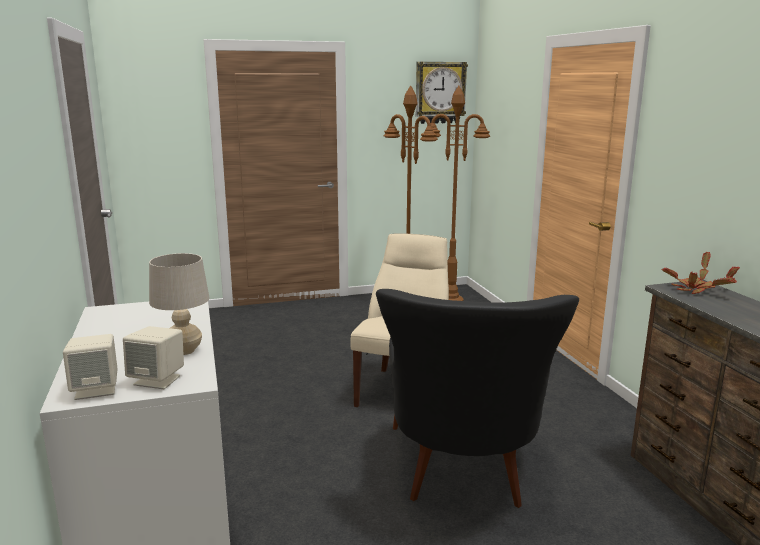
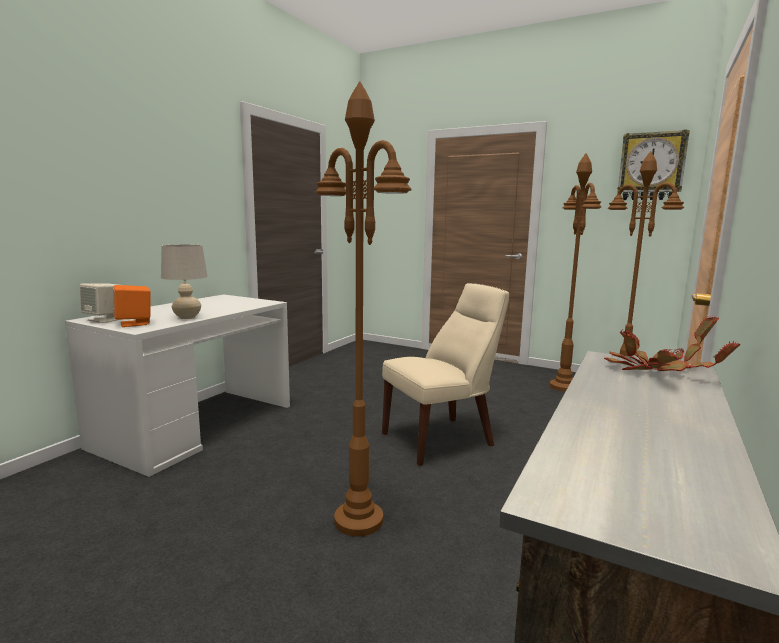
camera: 45 degrees right, 5 degrees down
beige speaker [123,326,184,389] -> orange speaker [113,285,151,327]
black armchair [376,289,579,508] -> brown floor lamp [315,81,411,536]

